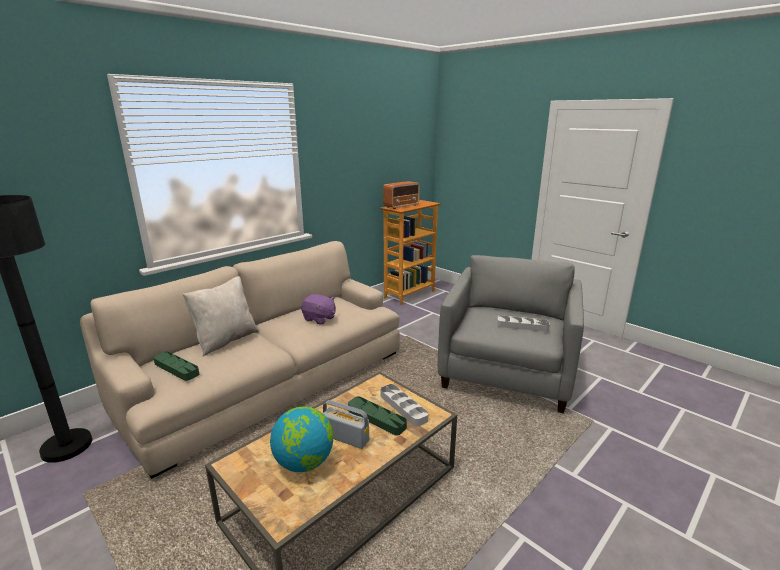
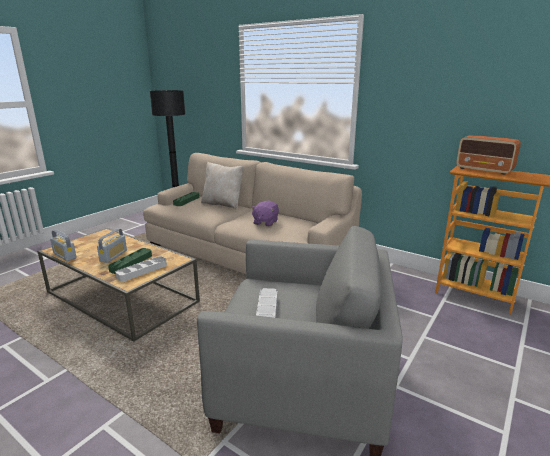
camera: 80 degrees right, 0 degrees up
globe [270,406,333,472] -> none
none -> radio [50,230,77,261]

